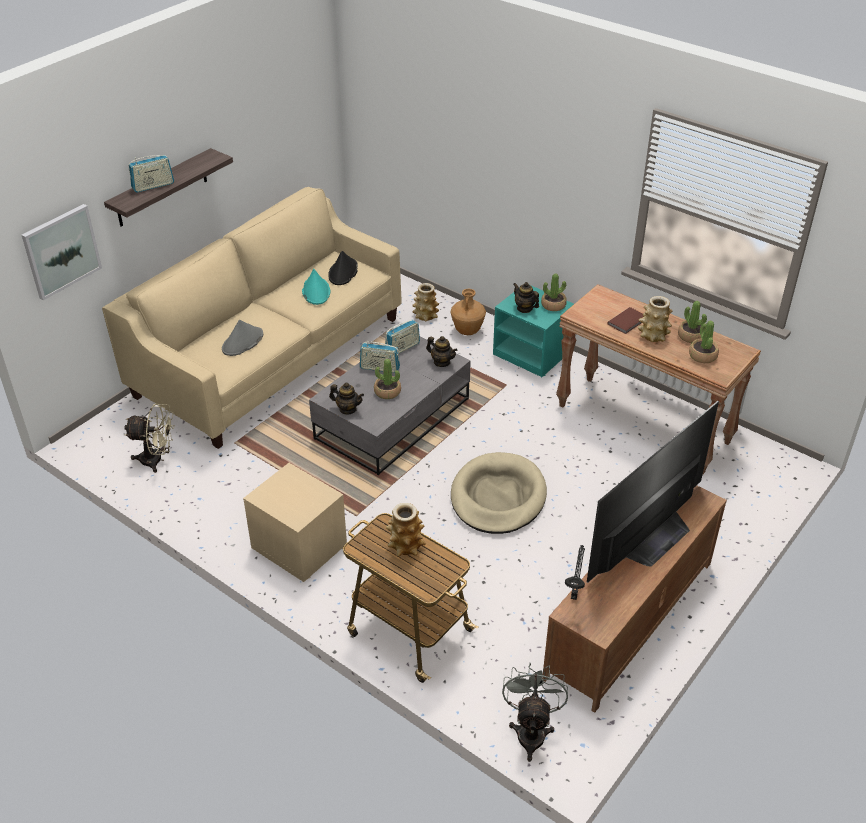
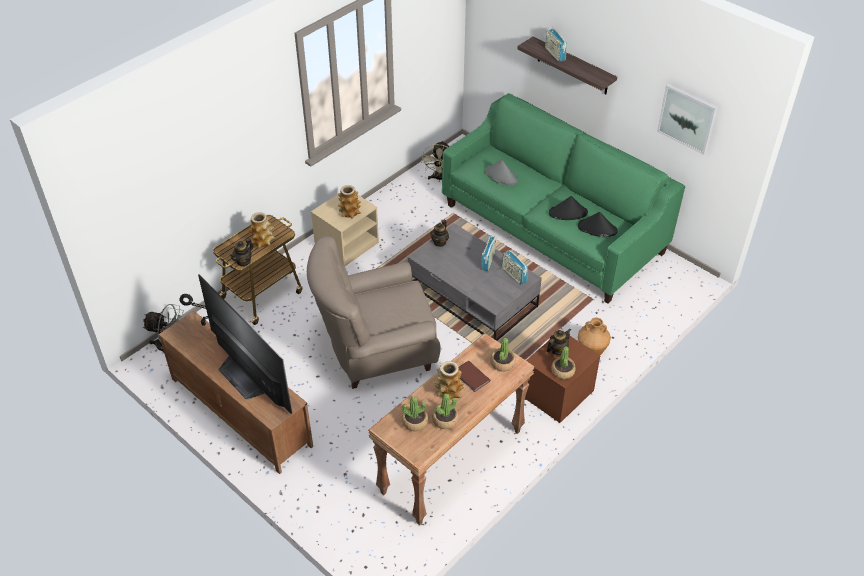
camera: 95 degrees right, 5 degrees up
picture [22,204,102,300] -> picture moved to [657,84,718,155]
beige sofa [102,187,402,449] -> green sofa [442,93,685,304]
turquoise hat [302,269,330,305] -> black hat [549,196,588,220]
potted plant [374,359,401,399] -> potted plant moved to [490,337,516,372]
vase [412,283,439,322] -> vase moved to [338,185,361,219]
teapot [426,336,458,367] -> teapot moved to [230,238,253,267]
beige dog bed [451,452,547,534] -> beige armchair [307,236,441,389]
turquoise nightstand [493,286,574,377] -> brown nightstand [525,336,601,423]

